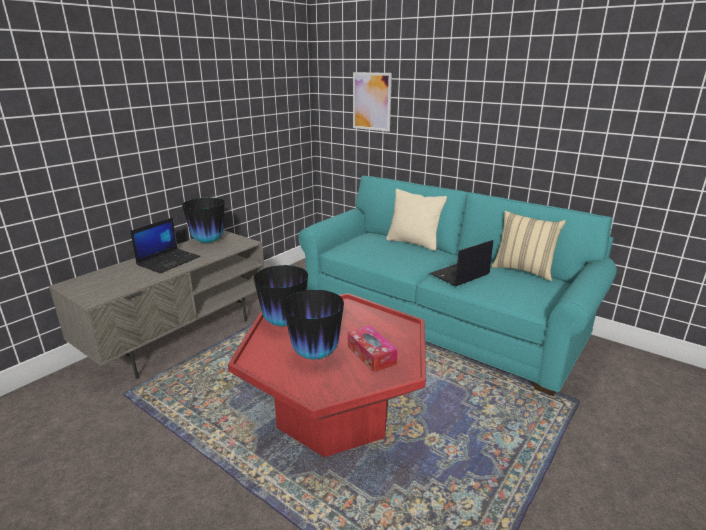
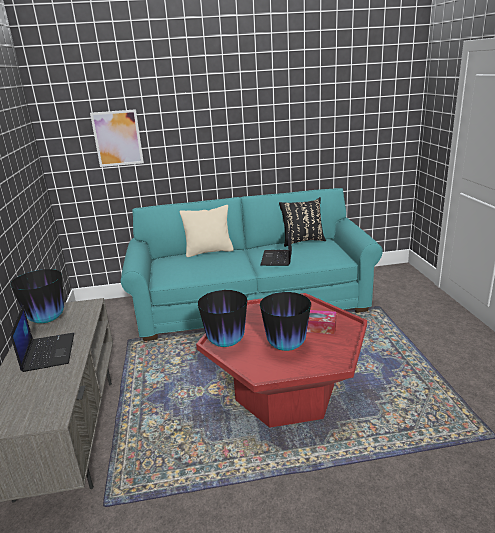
camera: 45 degrees left, 0 degrees up
beige pillow [491,211,566,281] -> black pillow [279,197,326,247]

